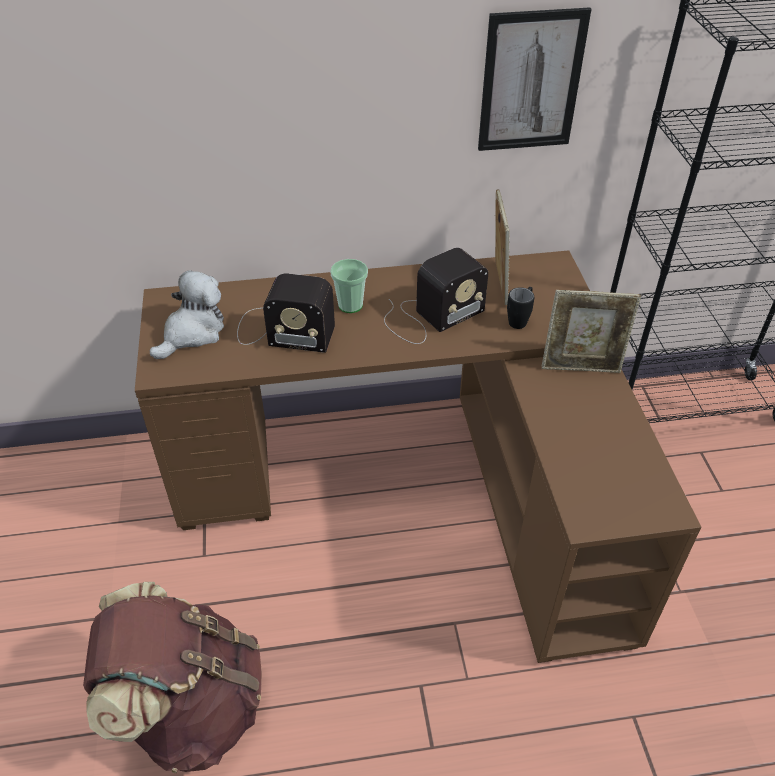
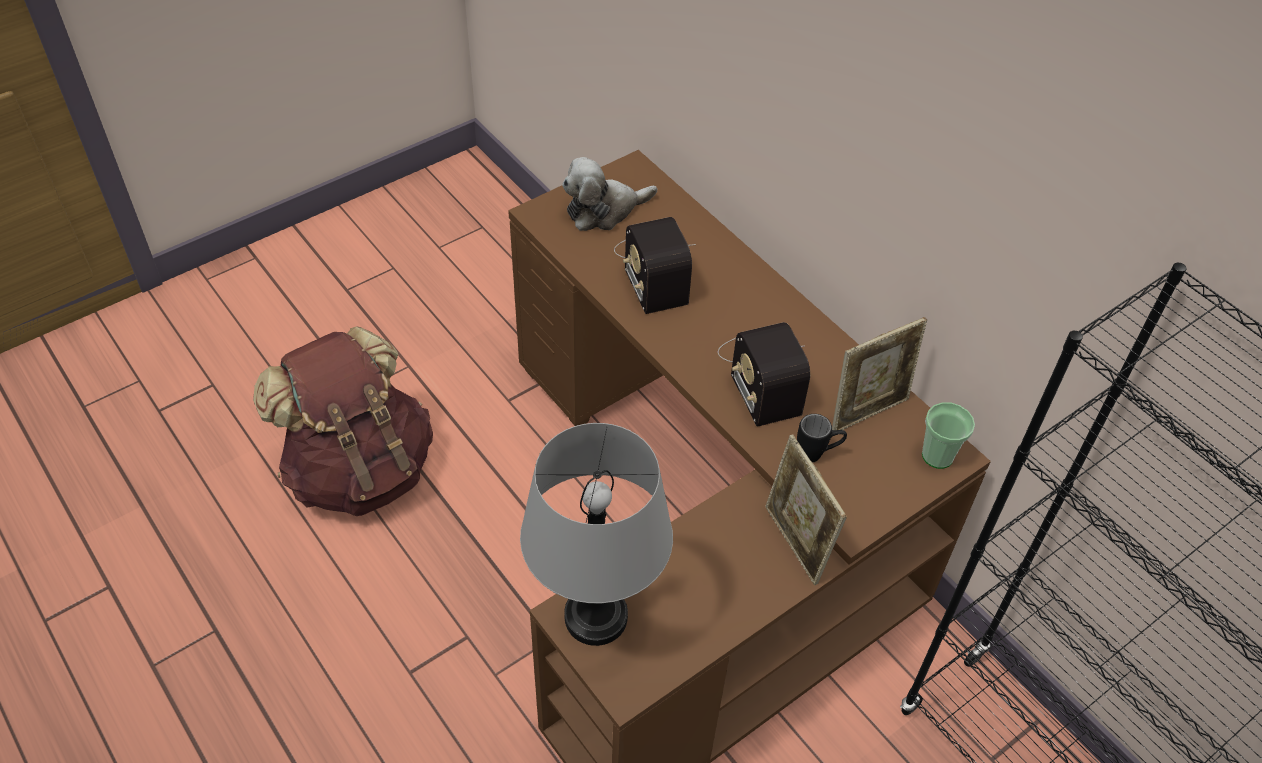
camera: 60 degrees right, 5 degrees up
plush toy [150,270,224,359] -> plush toy turned 150 degrees clockwise [562,157,657,231]
cup [330,259,368,313] -> cup moved to [922,402,975,469]
radio [384,248,488,344] -> radio turned 45 degrees clockwise [718,322,810,427]
picture [478,7,592,151] -> none
none -> grey table lamp [520,423,673,646]

